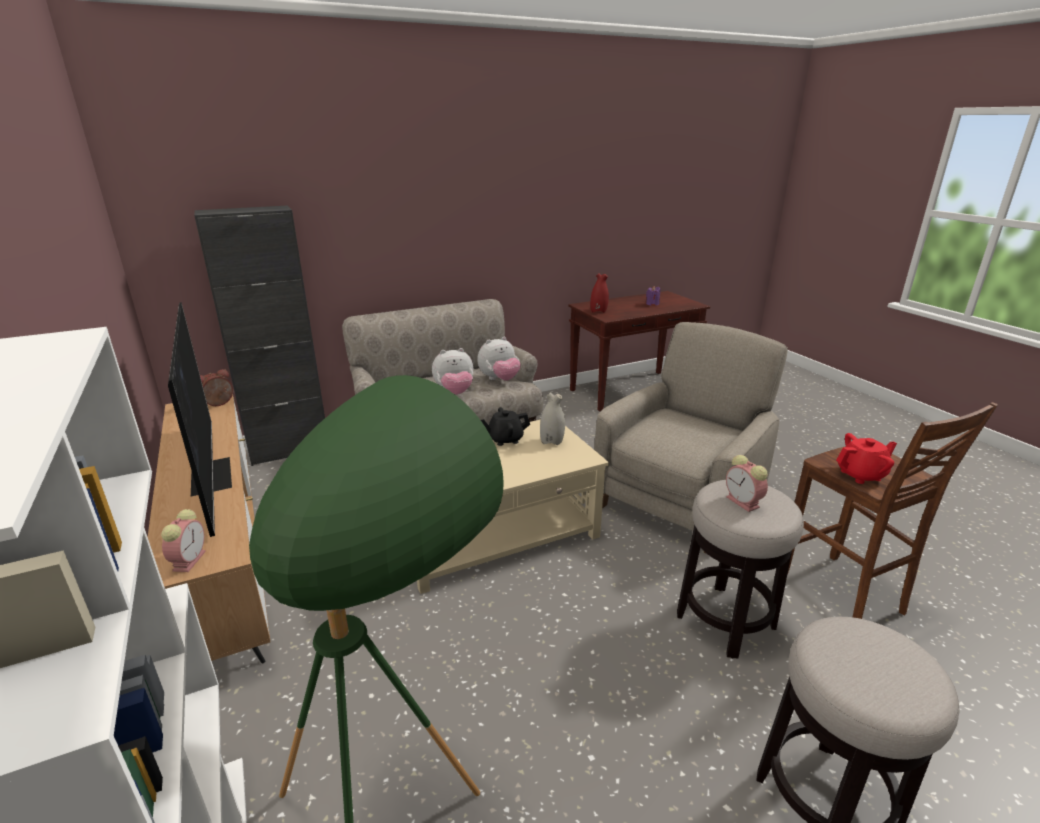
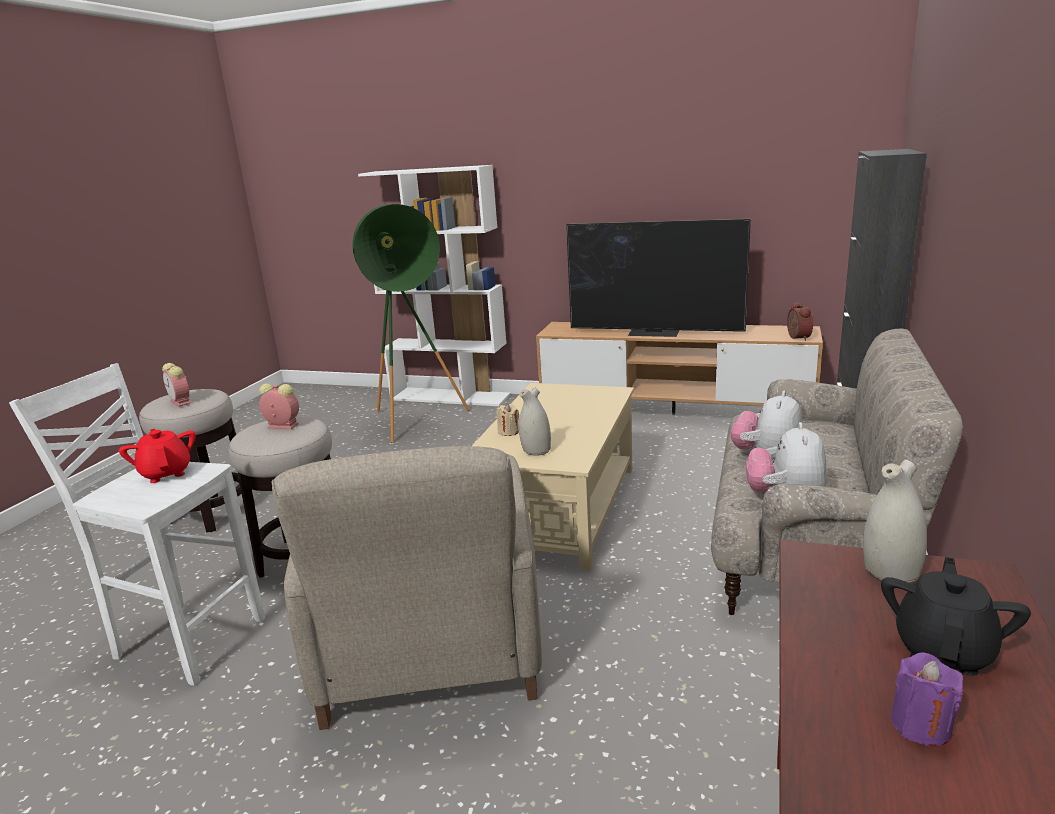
camera: 135 degrees right, 5 degrees down
alarm clock [161,509,206,572] -> alarm clock moved to [162,363,191,407]
black teapot [481,407,530,446] -> black teapot moved to [881,557,1031,676]
red vase [590,273,609,313] -> white vase [863,460,927,583]
brown stool [787,402,998,619] -> white stool [9,363,265,686]
red teapot [836,433,897,484] -> red teapot turned 120 degrees clockwise [119,429,196,483]
none -> beige candle [497,404,519,436]

